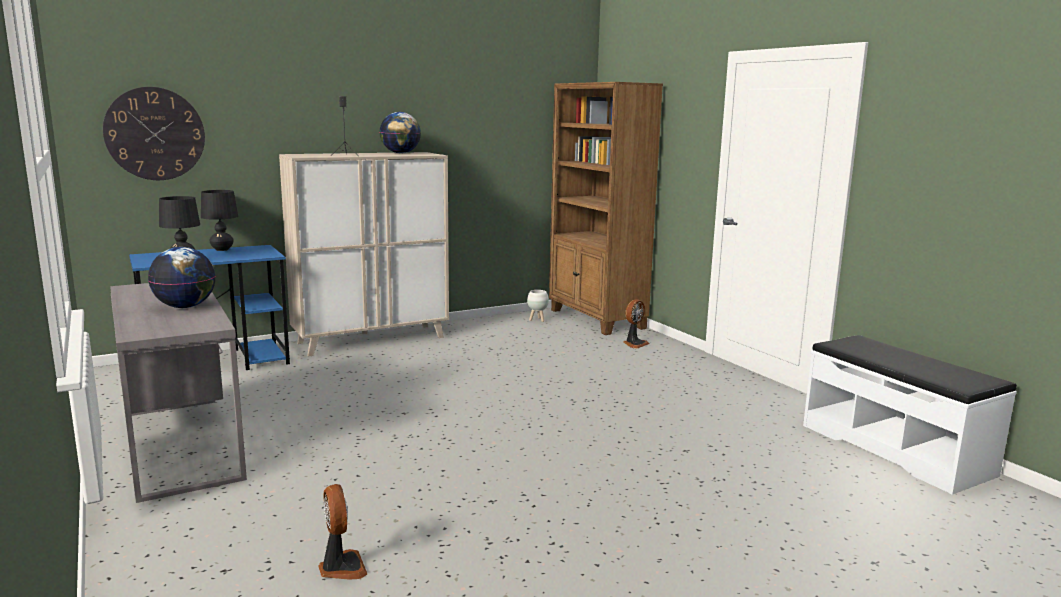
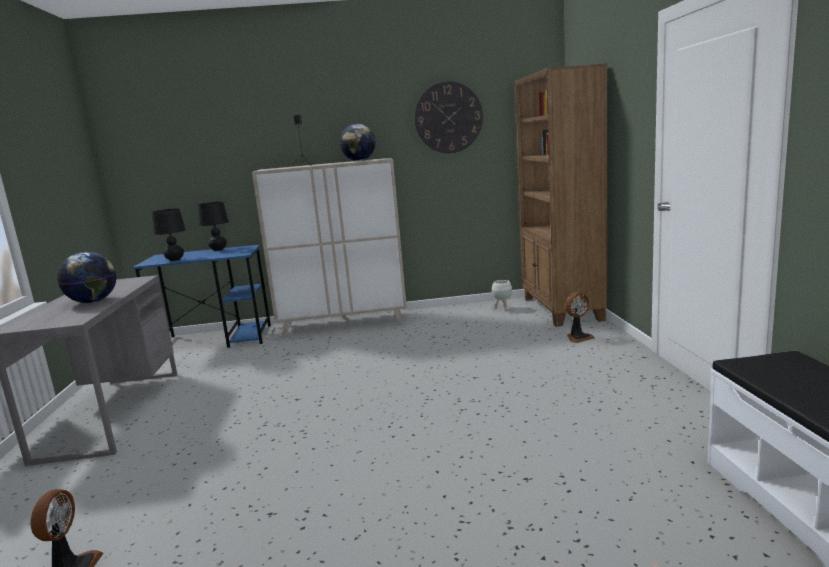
camera: 25 degrees right, 0 degrees up
wall clock [103,87,205,180] -> wall clock moved to [414,81,483,153]

